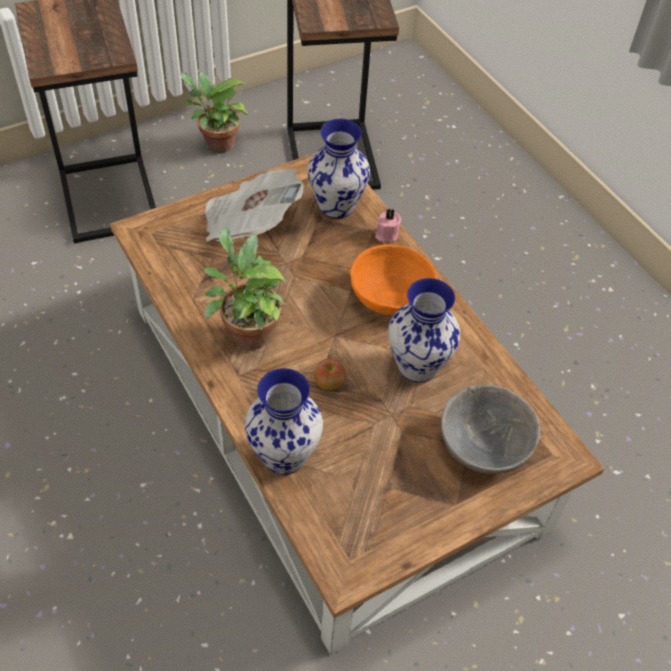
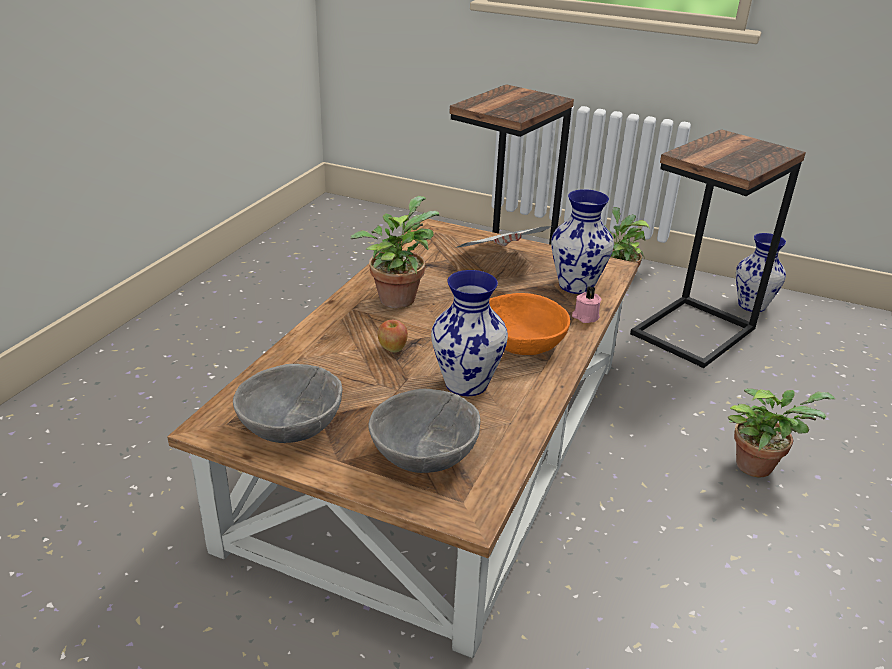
camera: 55 degrees right, 20 degrees down
vase [245,368,323,475] -> vase moved to [736,233,786,312]
none -> grey bowl [233,364,343,443]
none -> potted plant [728,388,835,478]

